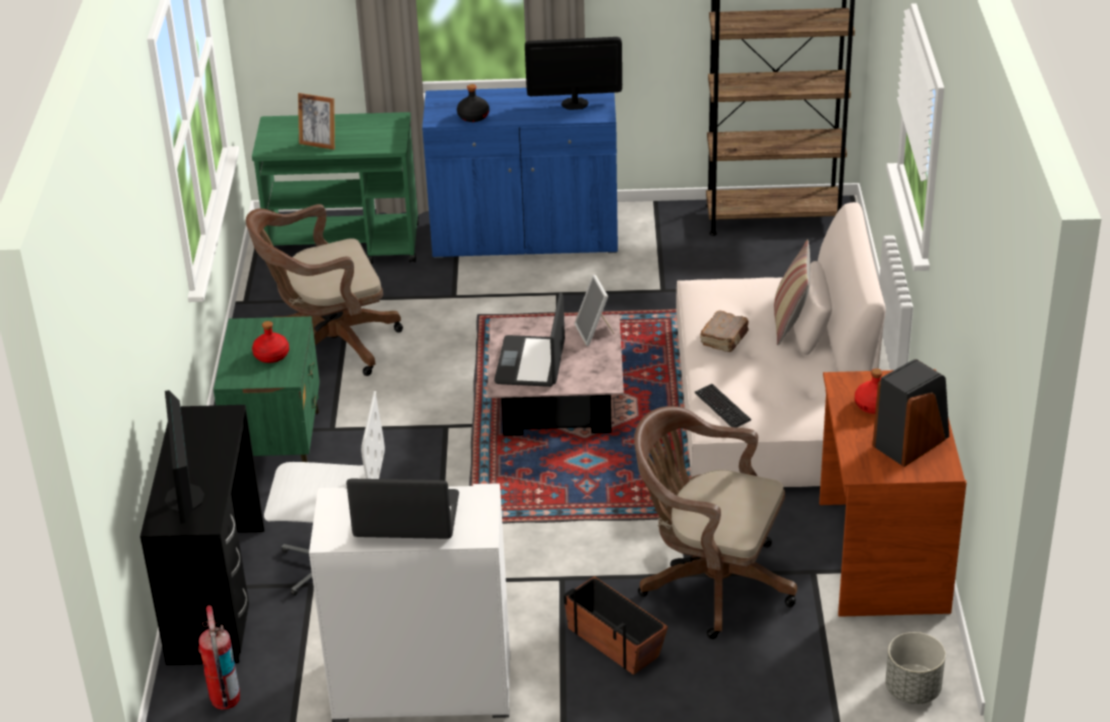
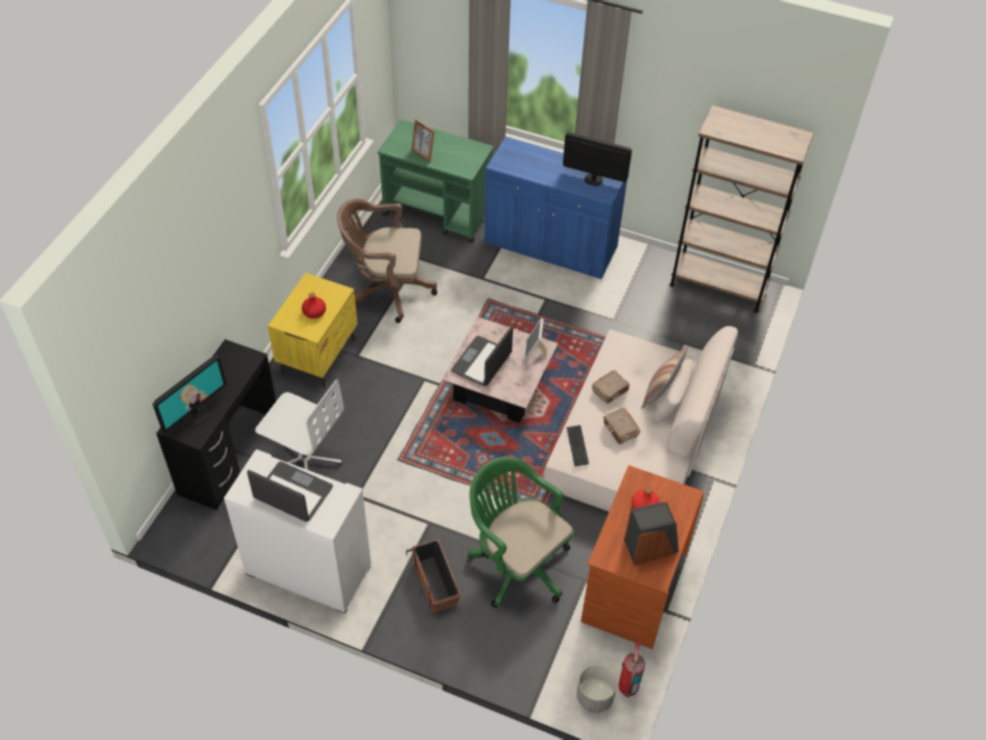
camera: 20 degrees right, 15 degrees up
monitor [165,390,205,524] -> monitor turned 150 degrees counterclockwise [152,355,227,434]
fire extinguisher [198,605,240,710] -> fire extinguisher moved to [619,642,645,698]
green nightstand [213,316,320,462] -> yellow nightstand [268,273,358,388]
black bottle [457,84,489,122] -> none
brown office chair [634,406,797,639] -> green office chair [468,457,574,607]
none -> brown book [603,408,640,444]

